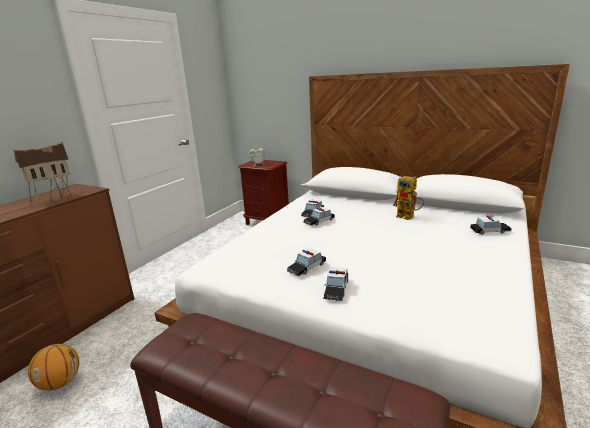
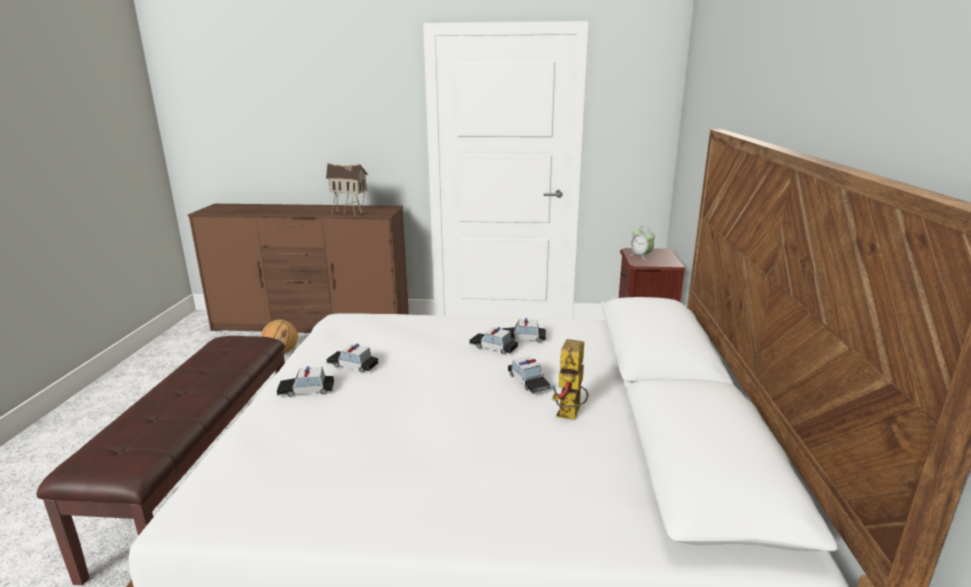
camera: 65 degrees right, 0 degrees up
toy car [470,215,512,235] -> toy car moved to [508,356,551,394]

